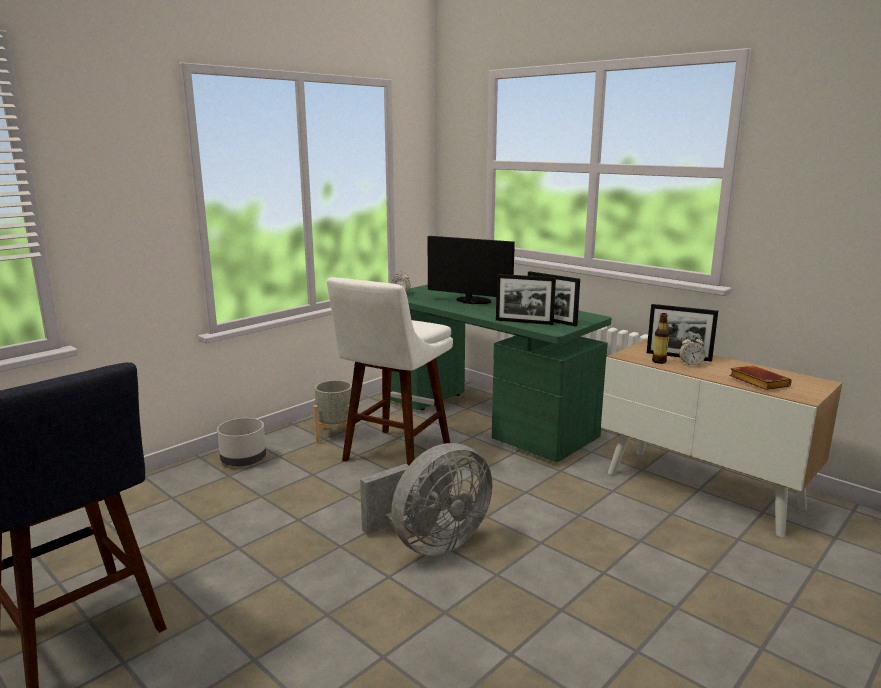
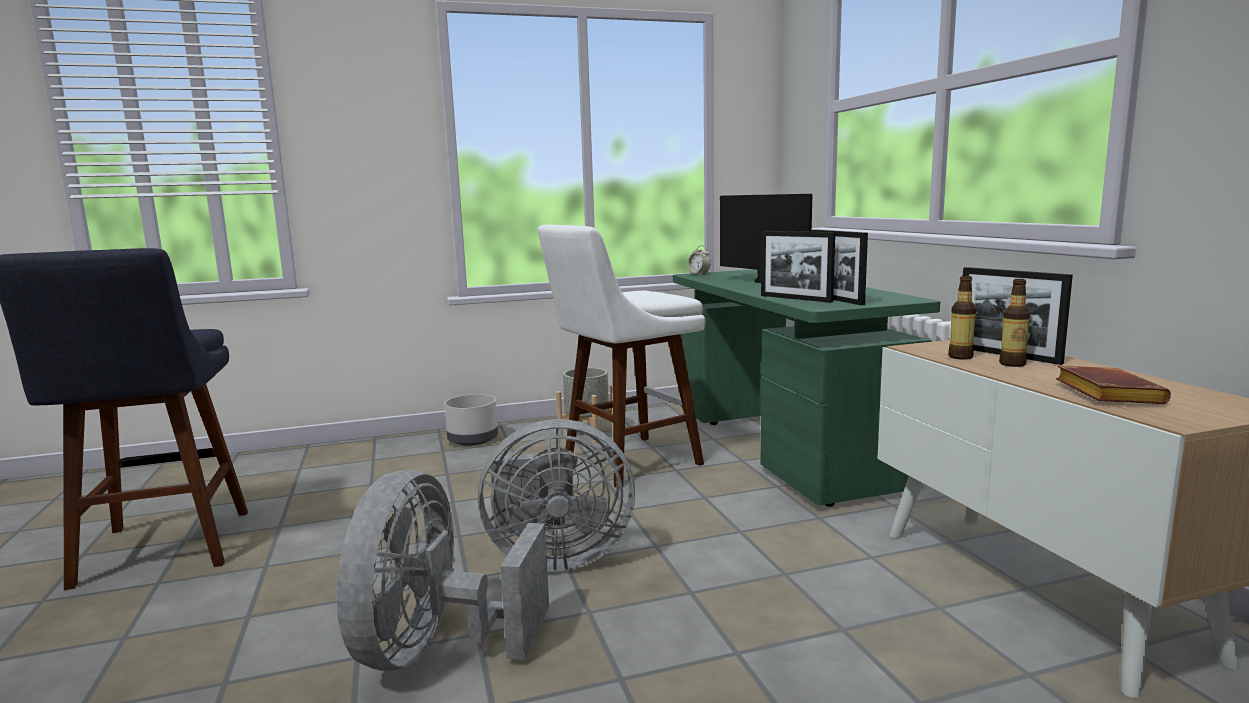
camera: 30 degrees right, 5 degrees down
alarm clock [679,335,706,366] -> bottle [999,279,1030,367]
none -> grey fan [337,470,549,671]

